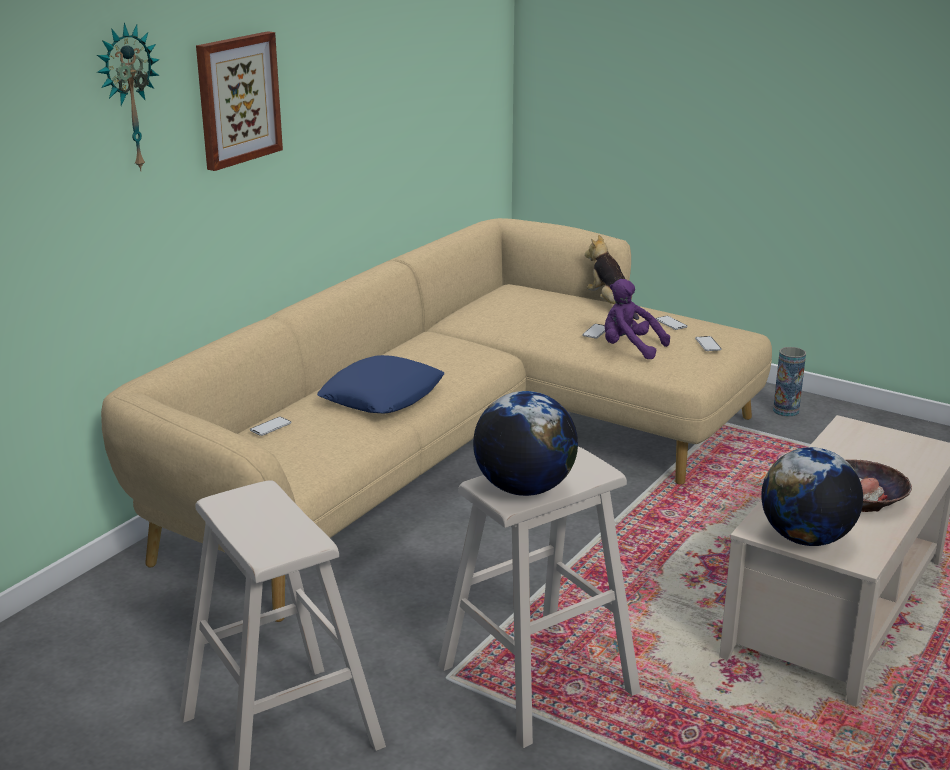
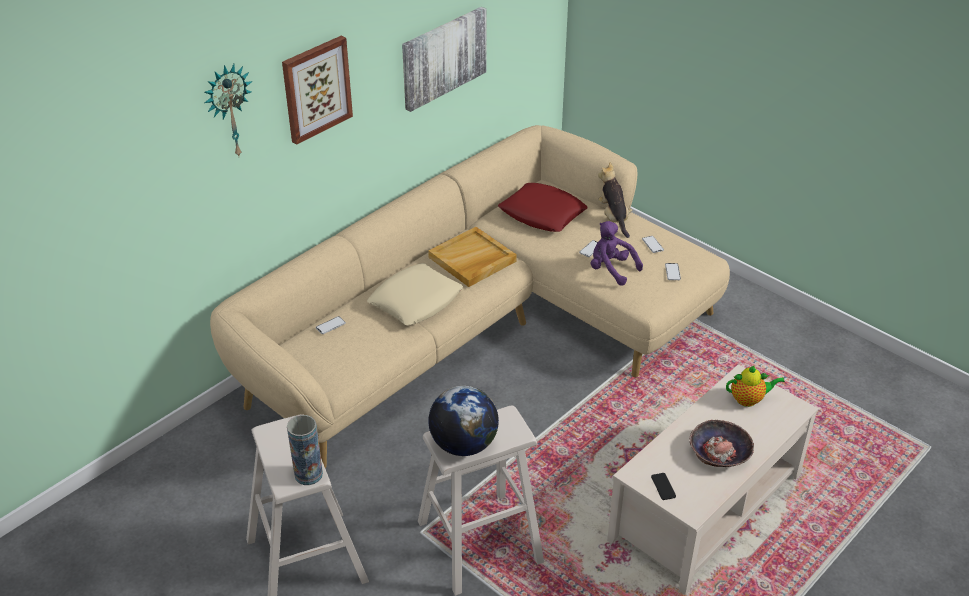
camera: 10 degrees right, 15 degrees up
blue pillow [317,355,444,413] -> beige pillow [367,263,463,325]
globe [761,447,863,546] -> phone [651,473,676,500]
vase [773,347,806,417] -> vase moved to [287,415,323,485]
none -> picture [402,7,487,112]
none -> beige tray [428,227,517,287]
none -> red pillow [498,183,588,232]
none -> teapot [726,366,785,407]

